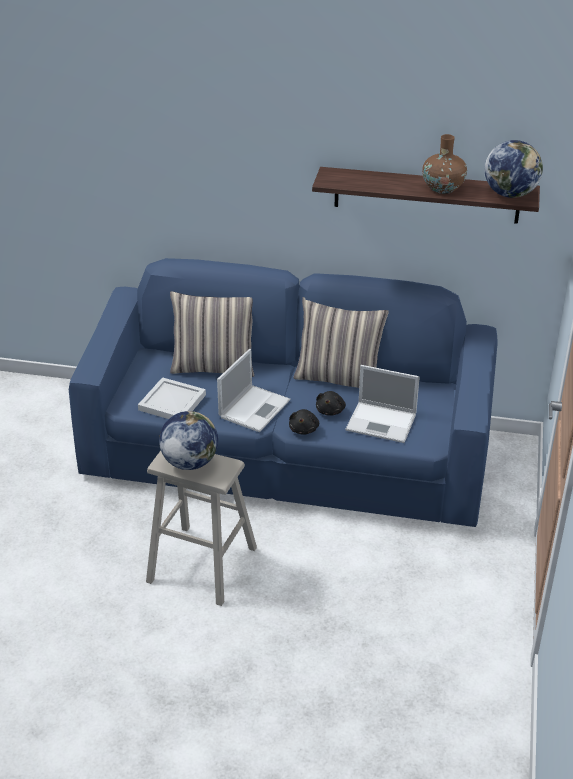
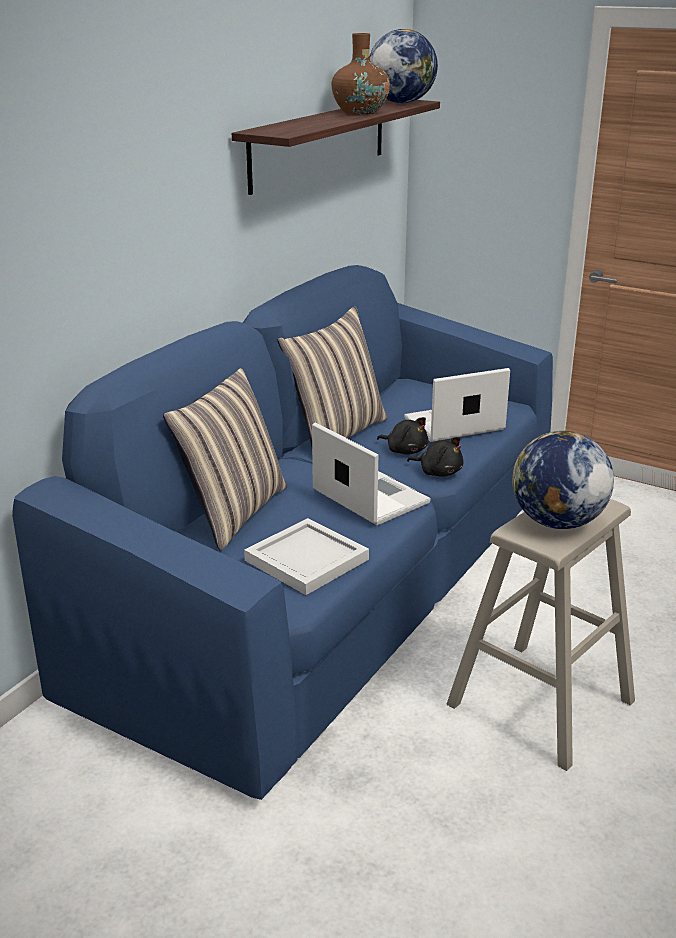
camera: 70 degrees left, 10 degrees down
laptop [346,365,420,443] -> laptop turned 150 degrees counterclockwise [404,368,510,442]

